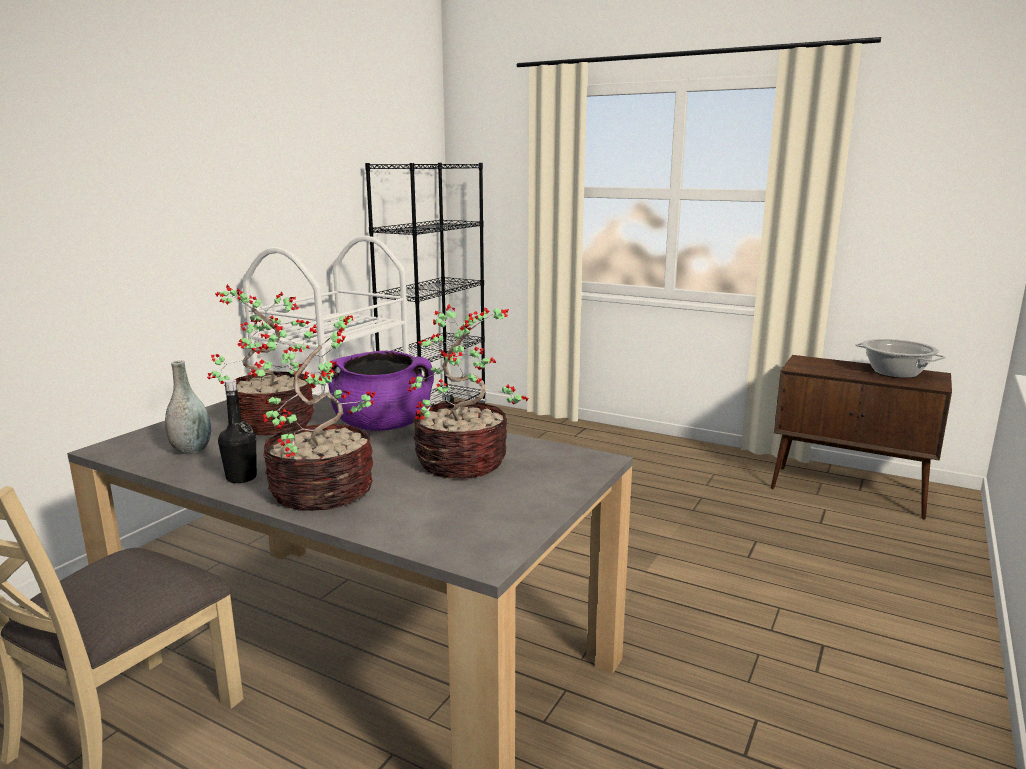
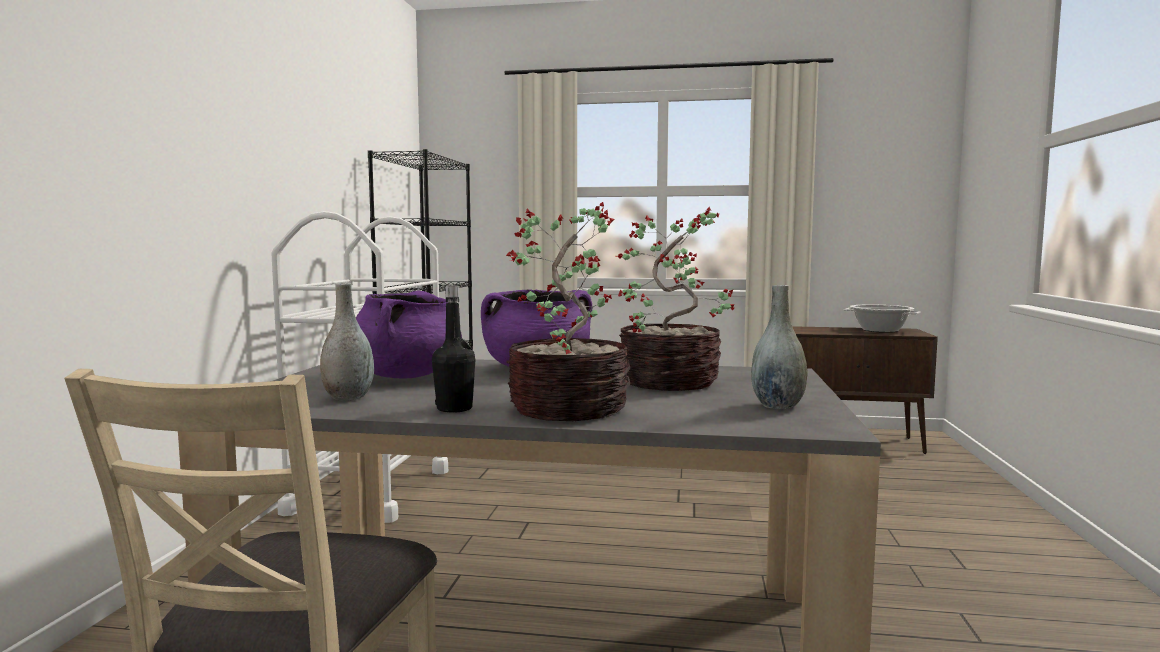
camera: 20 degrees left, 10 degrees down
potted plant [207,284,314,435] -> purple cooking pot [356,290,462,379]
none -> grey vase [751,285,807,409]

